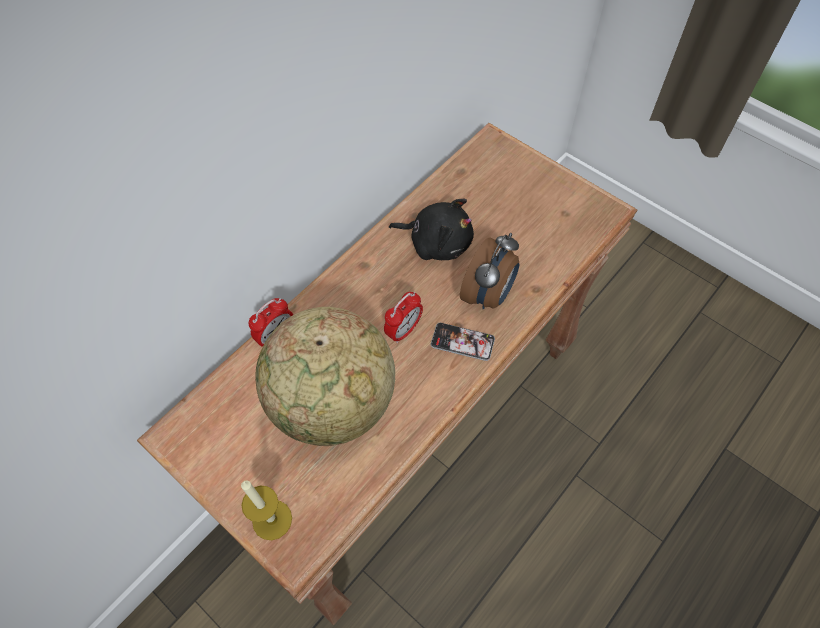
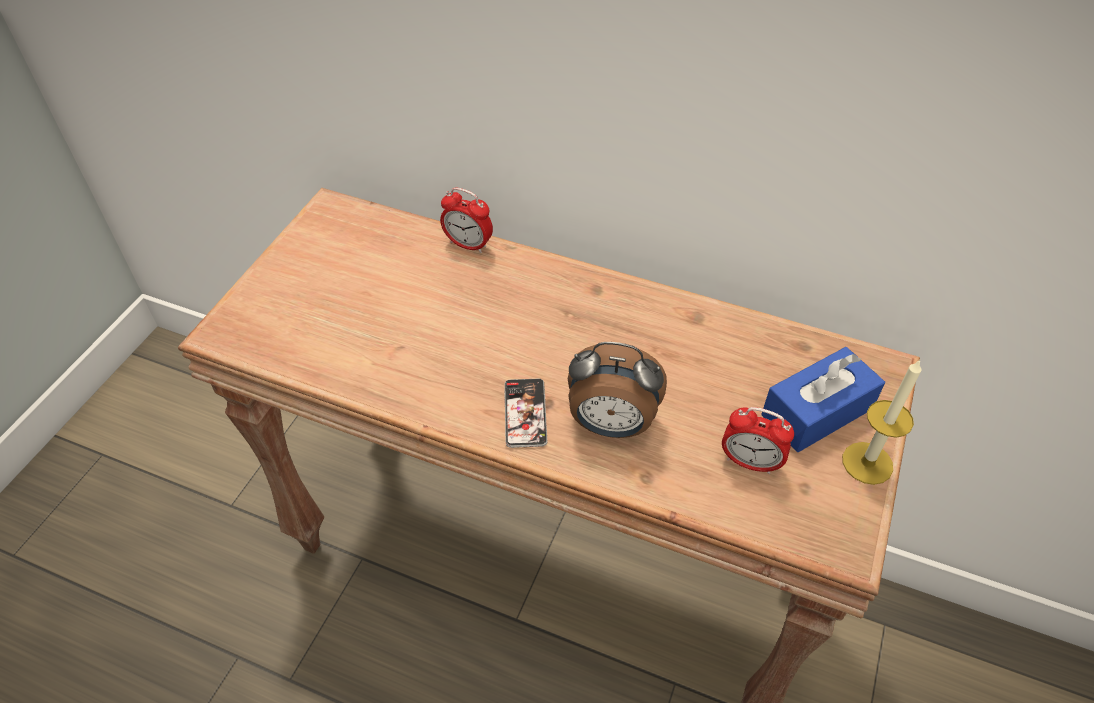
camera: 70 degrees right, 10 degrees down
candle [241,480,292,540] -> candle moved to [842,359,922,485]
globe [255,307,395,446] -> none
alarm clock [384,292,423,343] -> alarm clock moved to [722,407,794,474]
black plush toy [389,199,474,260] -> none
none -> blue tissue box [761,347,885,452]

